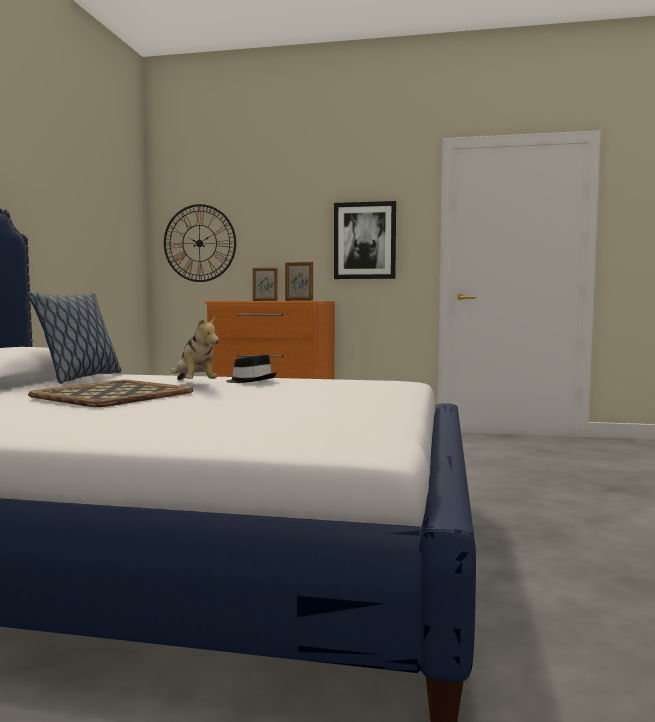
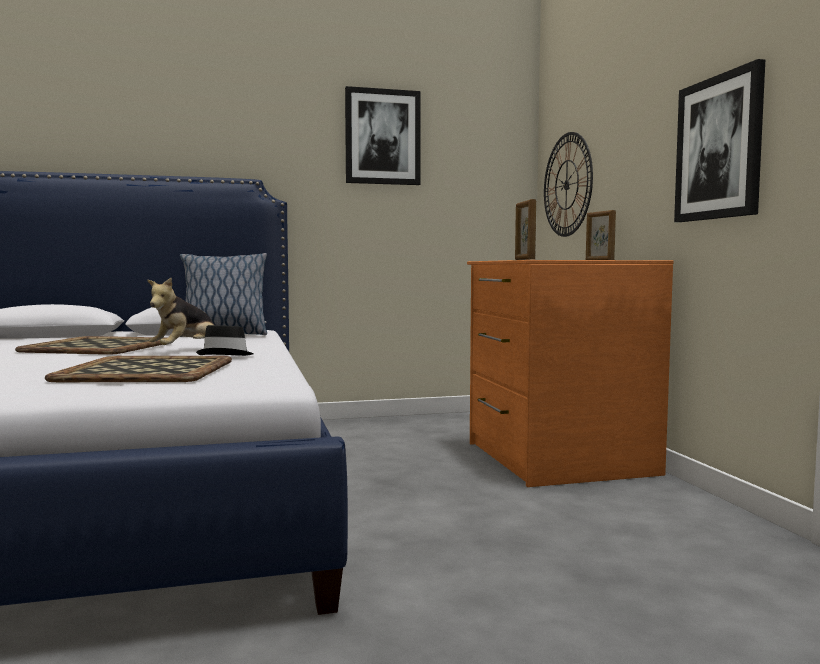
camera: 65 degrees right, 0 degrees up
none -> tray [45,356,232,382]
none -> picture [345,86,421,185]

